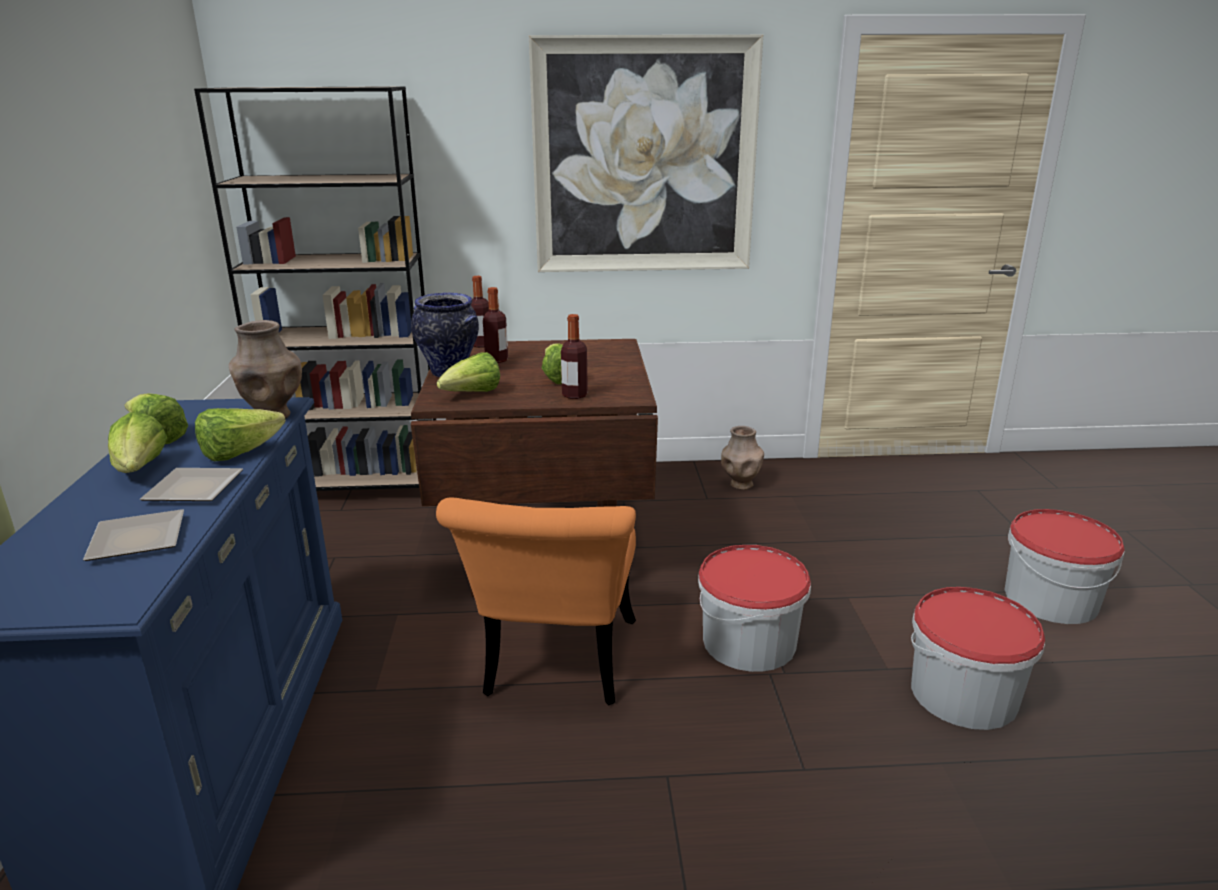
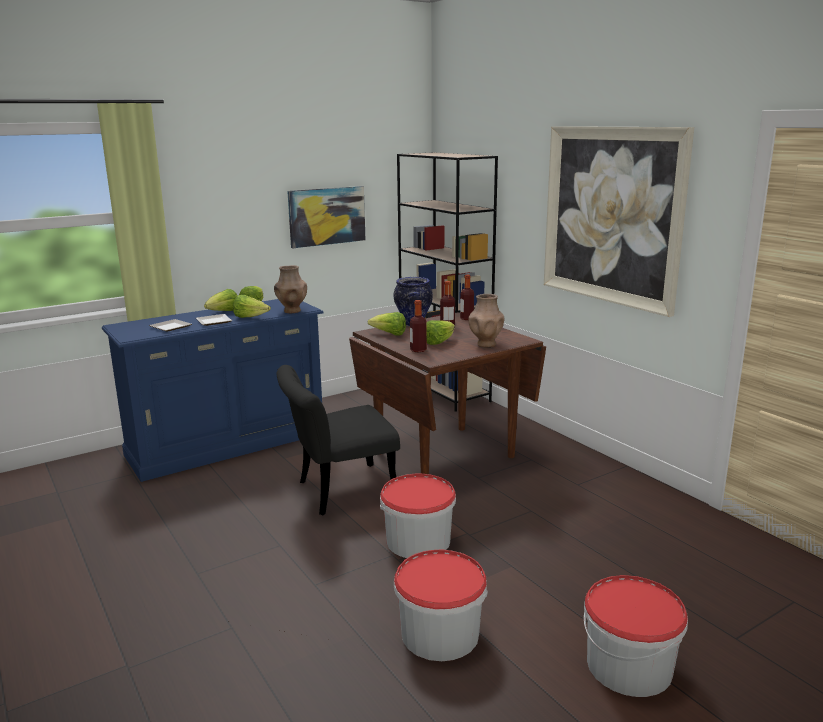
camera: 60 degrees right, 5 degrees down
orange chair [436,498,636,705] -> black chair [277,365,400,515]
brown vase [721,426,764,490] -> brown vase moved to [469,294,505,348]
none -> picture [287,186,366,248]

